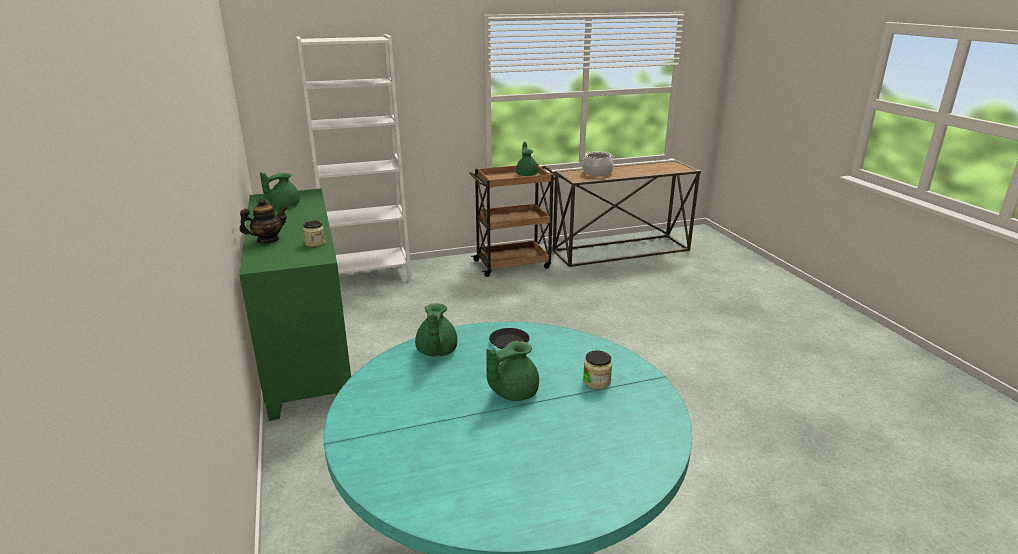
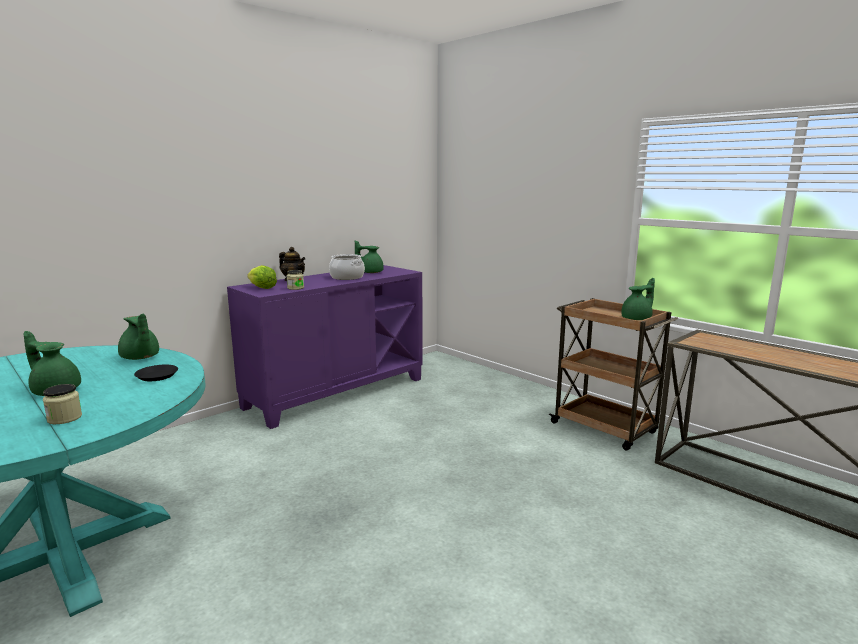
camera: 65 degrees right, 10 degrees down
green cabinet [239,189,351,421] -> purple cabinet [227,265,423,429]
white bookcase [296,34,412,281] -> none
green teapot [415,303,458,356] -> green teapot turned 105 degrees counterclockwise [118,313,159,360]
cooking pot [582,152,614,177] -> cooking pot moved to [329,254,365,280]
none -> lettuce [247,265,277,289]

